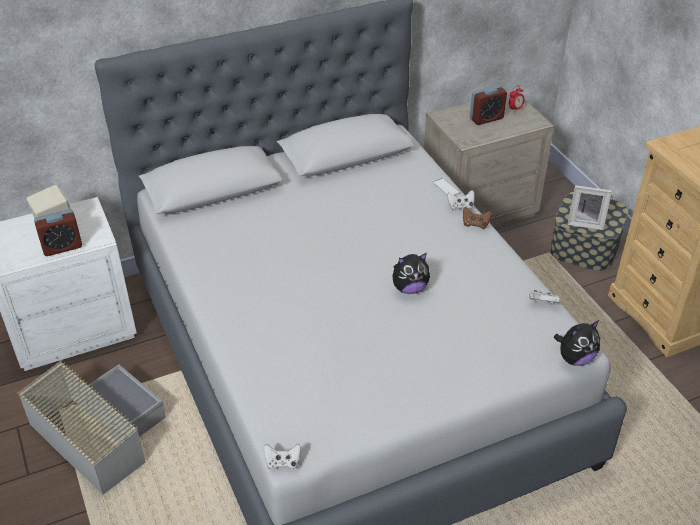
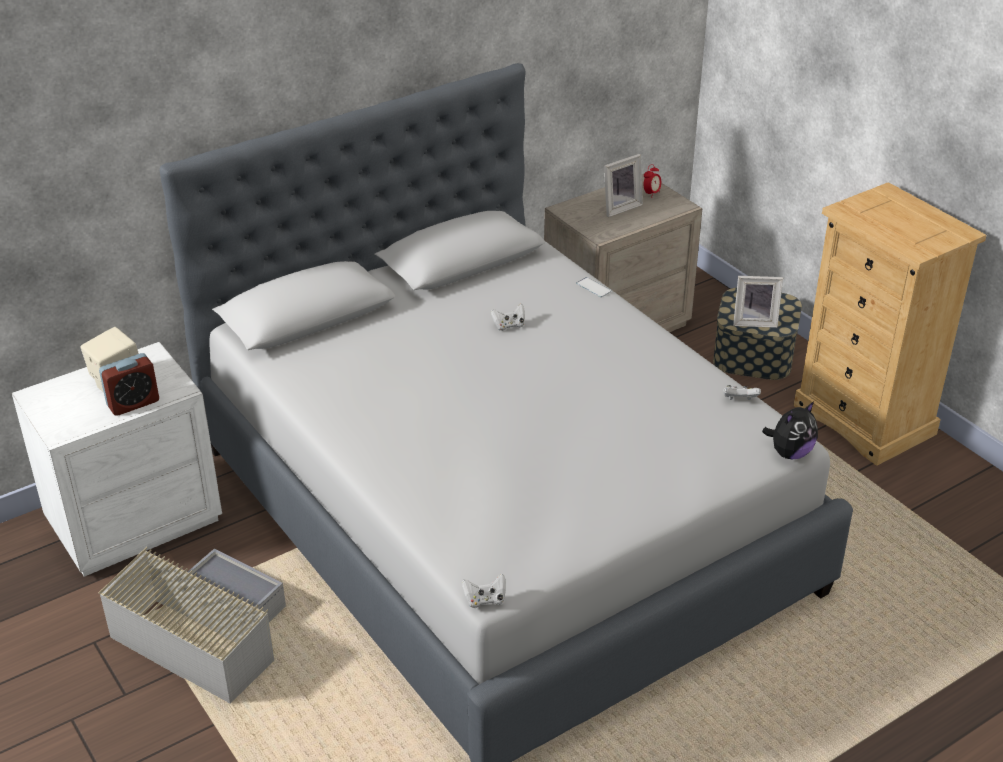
camera: 10 degrees left, 5 degrees down
plush toy [393,253,430,294] -> none
white game controller [447,190,474,211] -> white game controller moved to [491,304,525,331]
brown game controller [463,207,491,229] -> none
alarm clock [470,85,507,125] -> picture frame [604,154,643,217]

